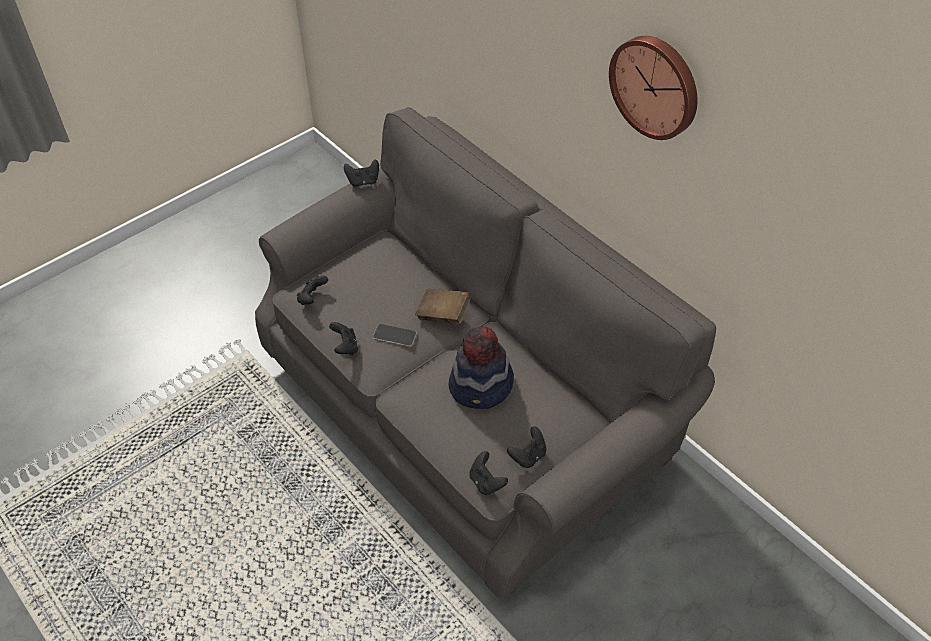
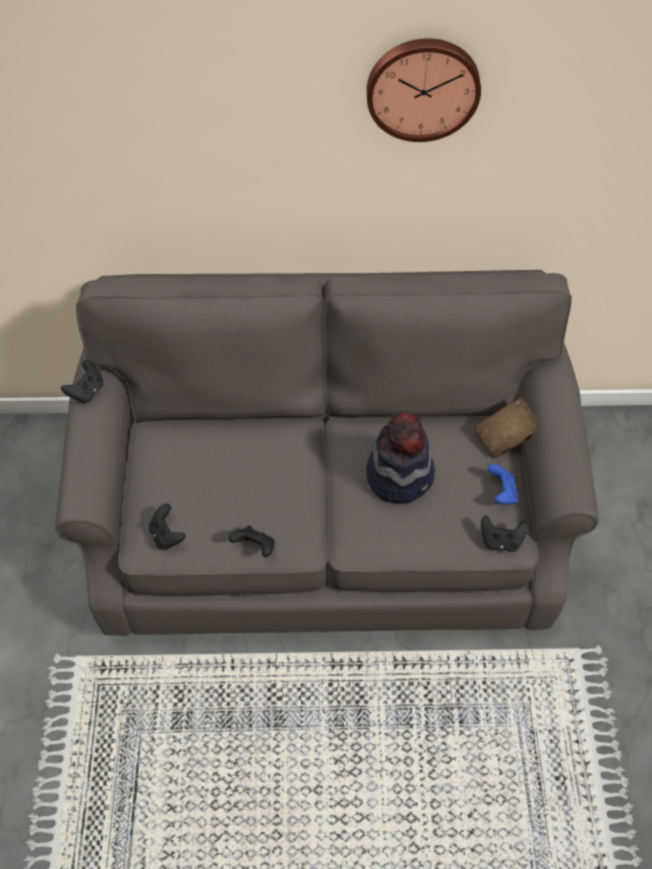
camera: 50 degrees left, 5 degrees up
phone [373,324,417,346] -> none
brown book [415,289,471,324] -> brown book moved to [474,397,537,458]
black game controller [507,426,546,468] -> blue game controller [488,464,518,505]

